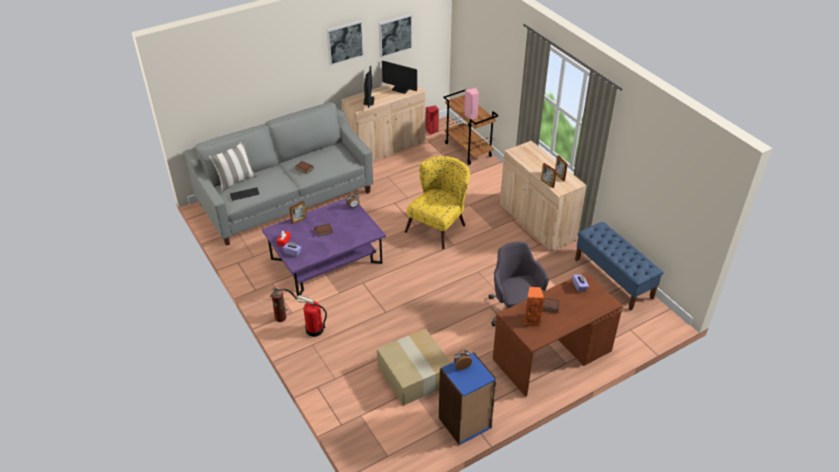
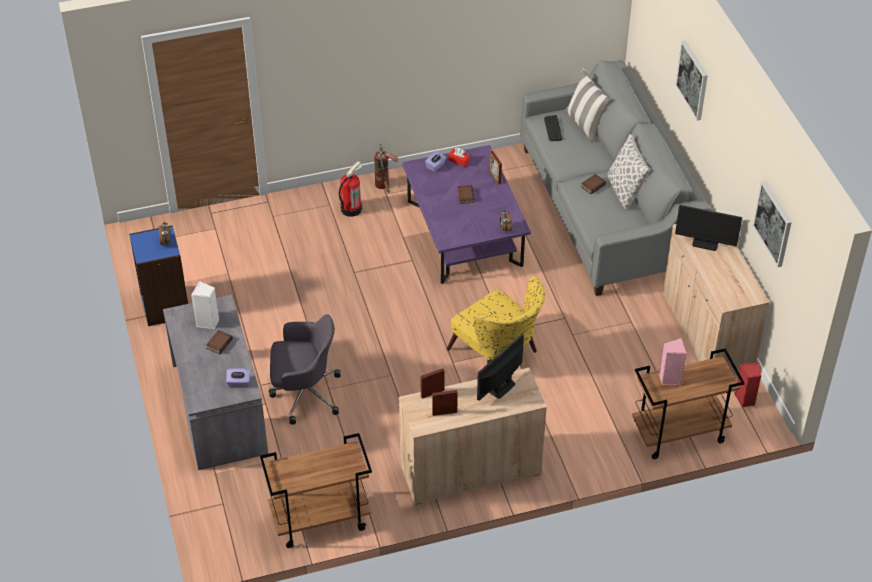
camera: 105 degrees right, 5 degrees up
picture [327,20,364,65] -> picture moved to [675,40,708,121]
cardboard box [377,329,451,406] -> none
monitor [382,61,417,94] -> monitor moved to [477,334,524,401]
brown desk [493,272,623,397] -> grey desk [163,295,268,470]
orange speaker [524,287,544,325] -> white speaker [191,281,220,329]
blue bench [575,222,664,311] -> brown cart [260,433,372,548]
none -> pillow [608,134,650,209]

